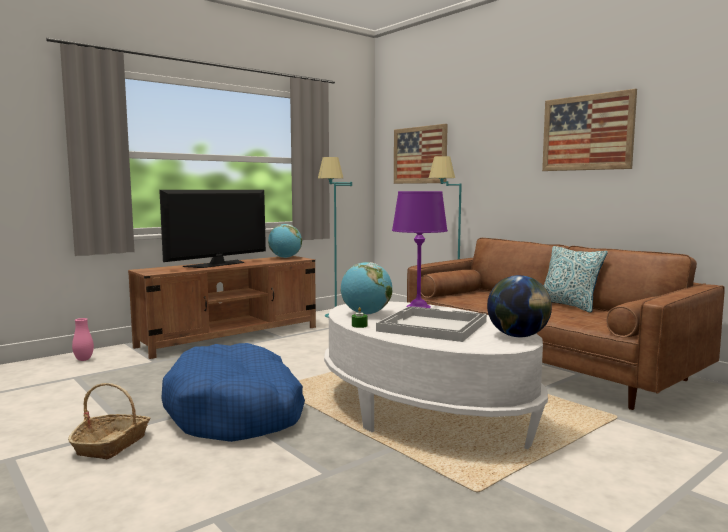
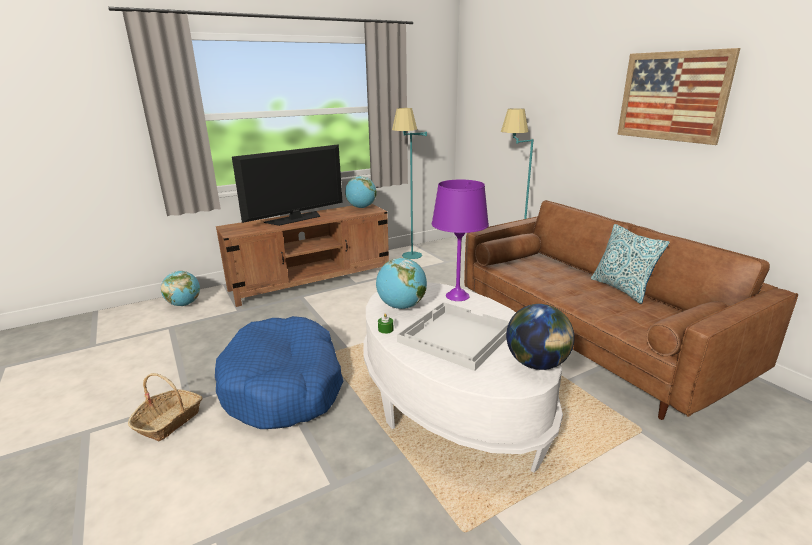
camera: 10 degrees right, 15 degrees up
pink vase [72,318,94,361] -> globe [161,271,200,306]
picture [394,124,448,184] -> none

